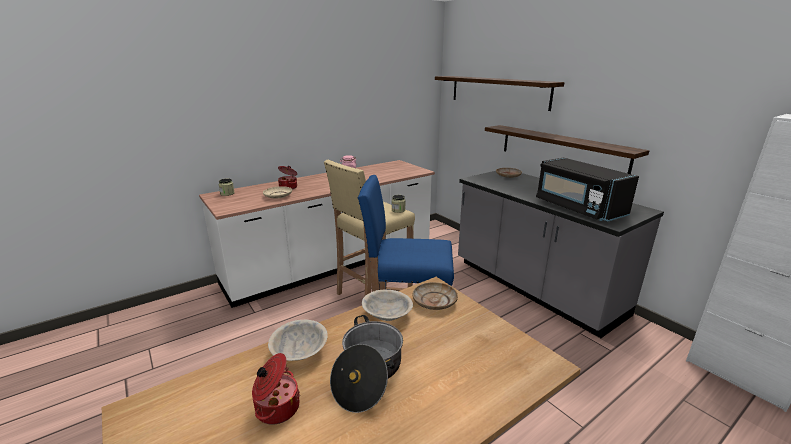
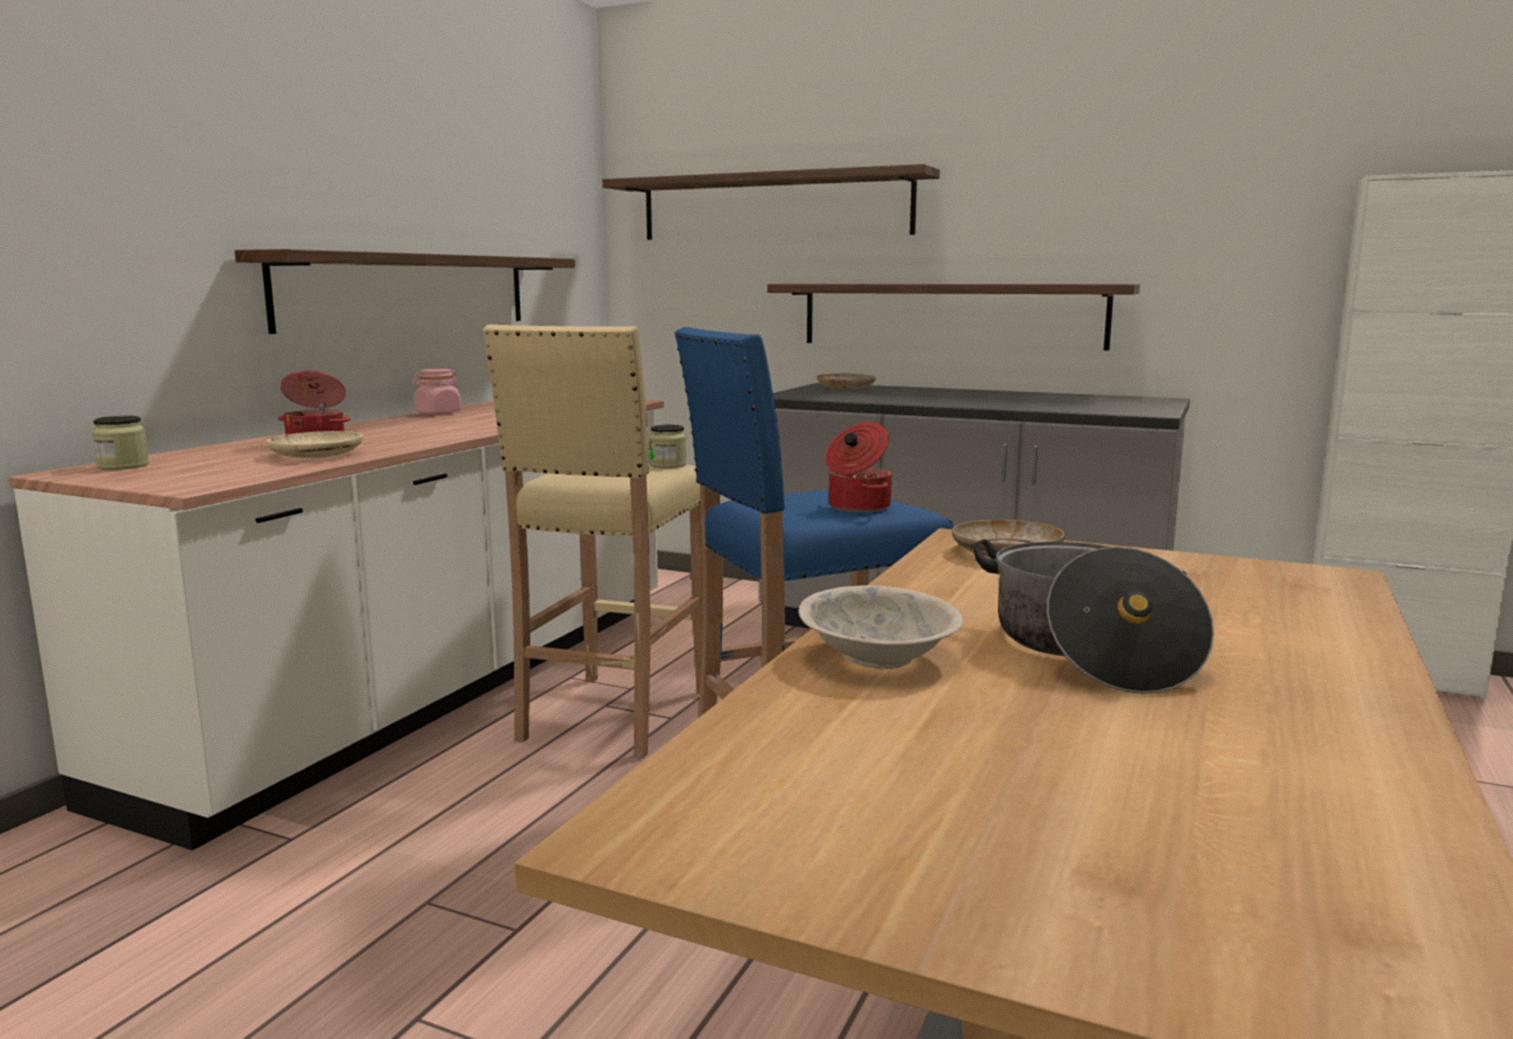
camera: 30 degrees left, 10 degrees down
cooking pot [252,353,300,425] -> cooking pot moved to [825,422,892,513]
beige bowl [362,290,413,321] -> none
black microwave [536,158,639,221] -> none
none -> shelf [235,249,575,334]

